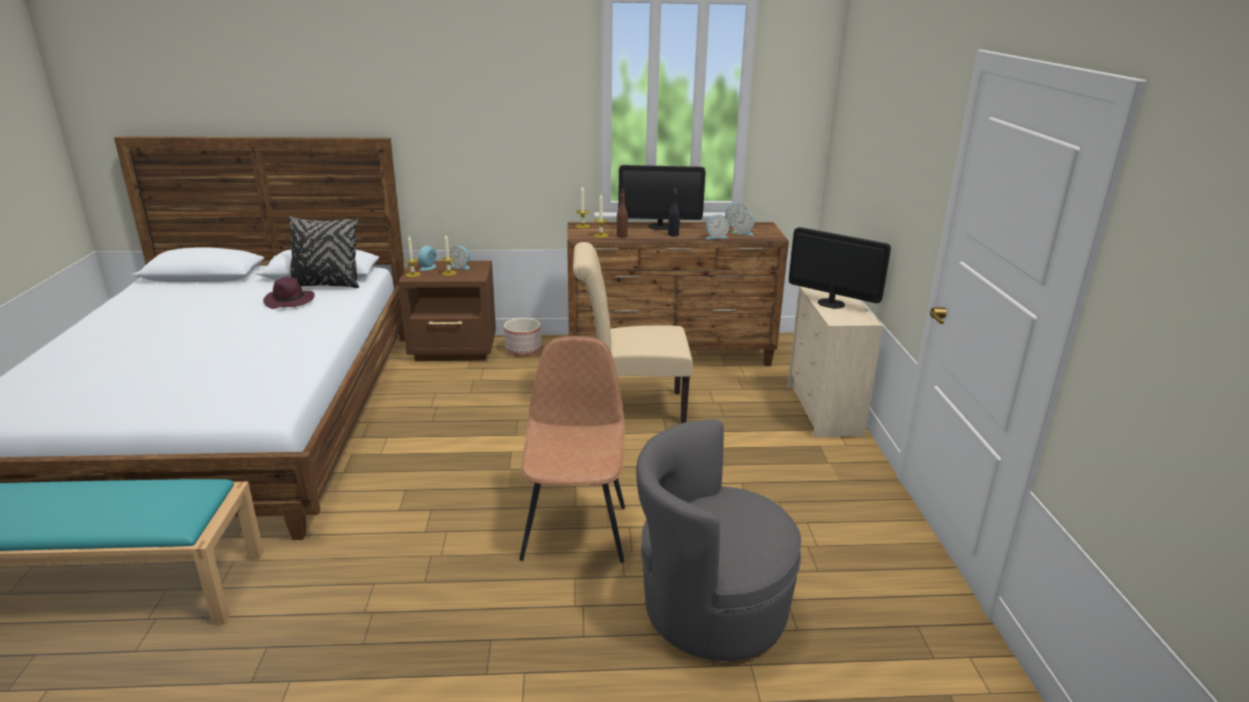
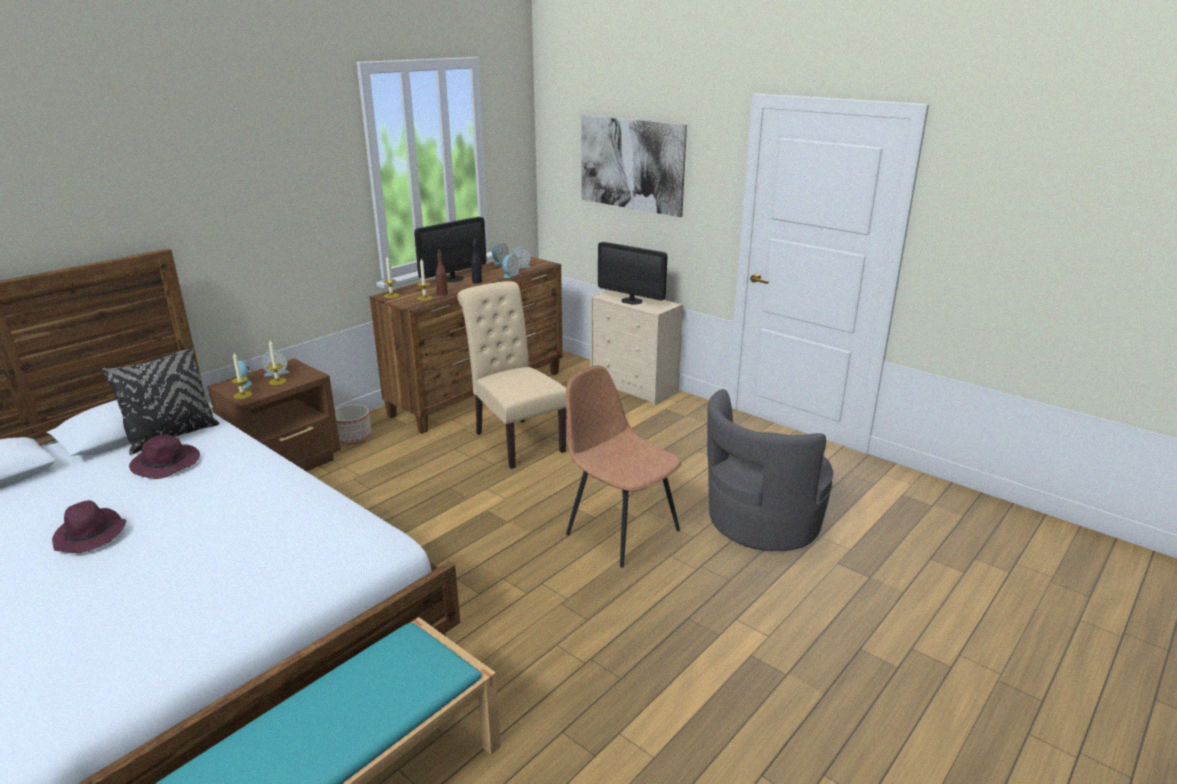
camera: 45 degrees left, 0 degrees up
beige chair [573,242,693,423] -> beige chair turned 105 degrees clockwise [457,281,566,469]
monitor [789,227,891,309] -> monitor turned 135 degrees counterclockwise [598,242,668,305]
none -> purple hat [52,500,126,553]
none -> picture [581,115,687,217]

